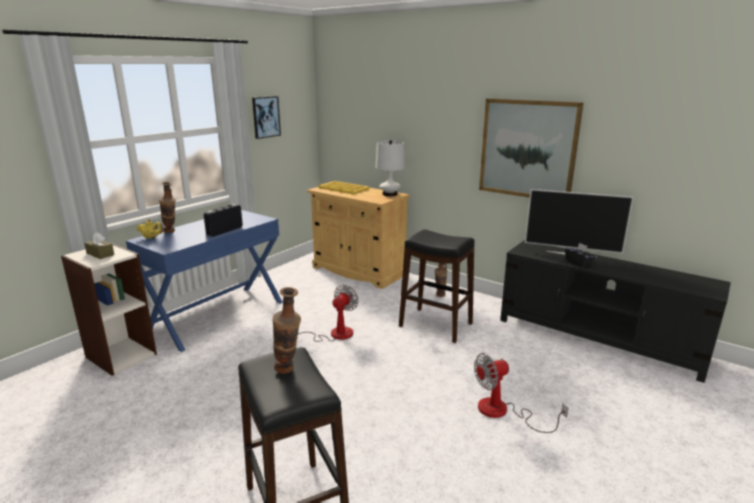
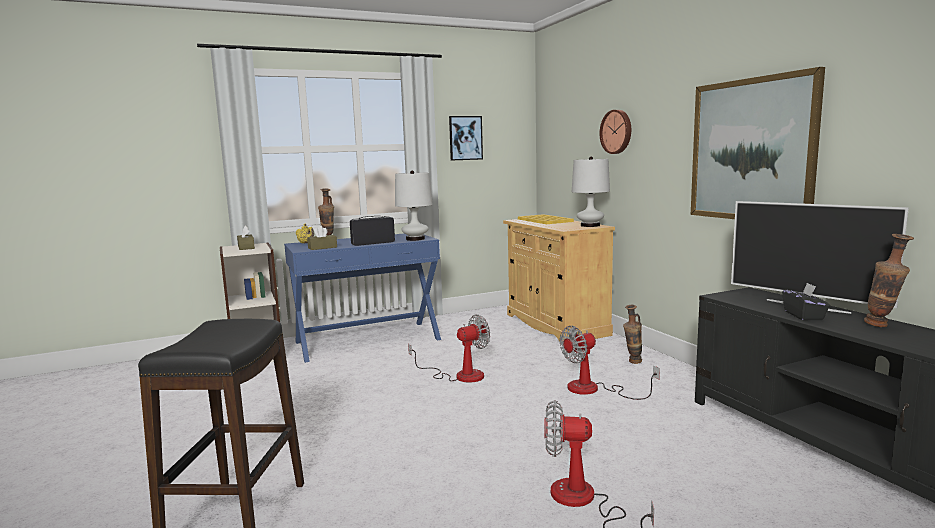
camera: 30 degrees right, 10 degrees down
vase [272,287,301,374] -> vase moved to [864,234,914,327]
black stool [399,229,475,343] -> fan [560,326,660,400]
none -> brown tissue box [307,226,337,250]
none -> white table lamp [395,170,433,241]
none -> wall clock [600,110,631,154]

